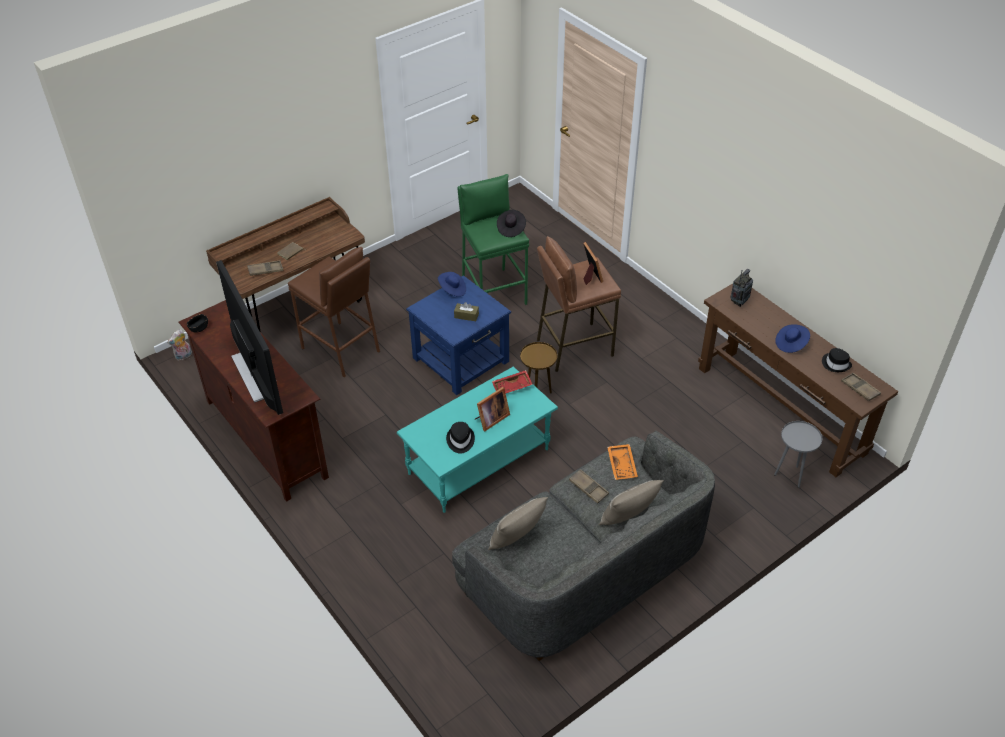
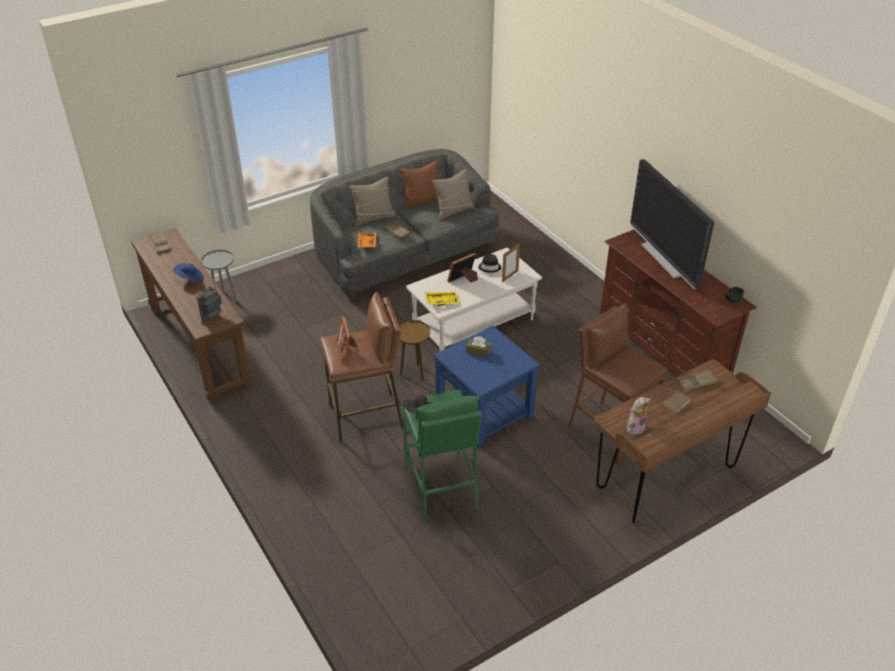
camera: 175 degrees left, 5 degrees down
plush toy [167,329,192,361] -> plush toy moved to [627,397,651,435]
turquoise coffee table [397,366,558,513] -> white coffee table [406,248,542,351]
blue hat [438,272,466,297] -> none
red tray [492,370,533,393] -> yellow tray [425,291,460,306]
black hat [822,348,852,372] -> none
none -> brown pillow [400,160,438,208]
none -> picture frame [502,243,520,283]

